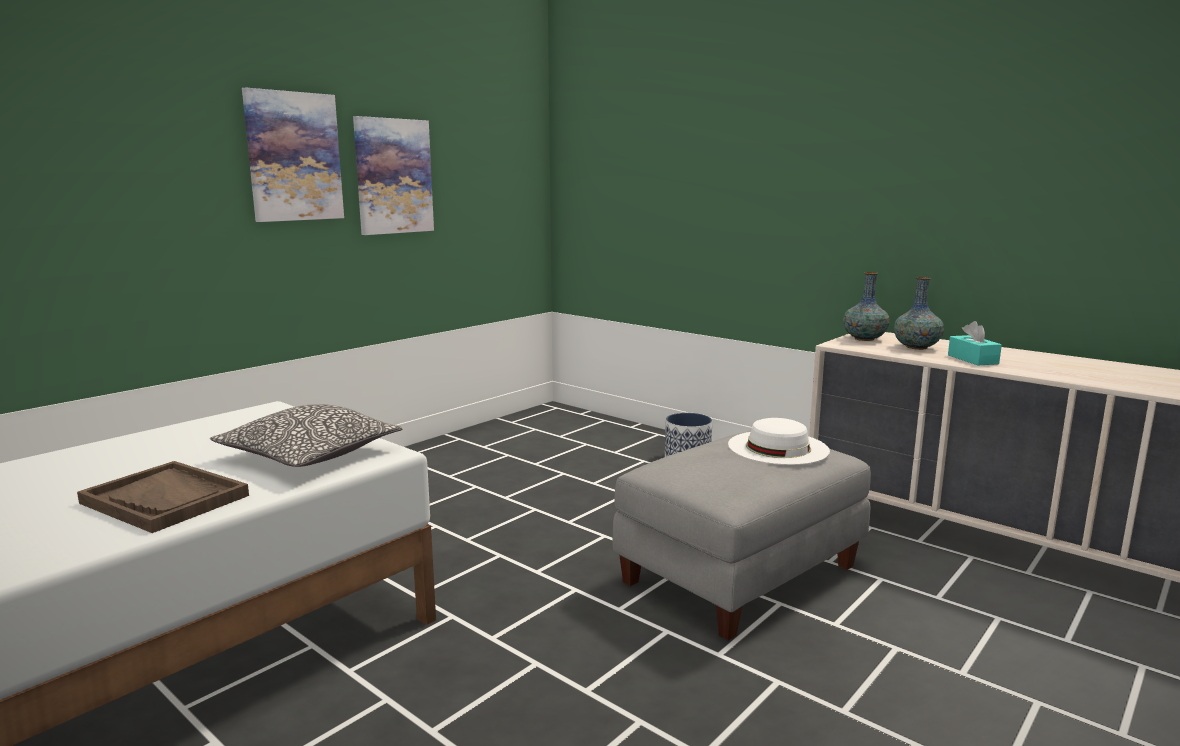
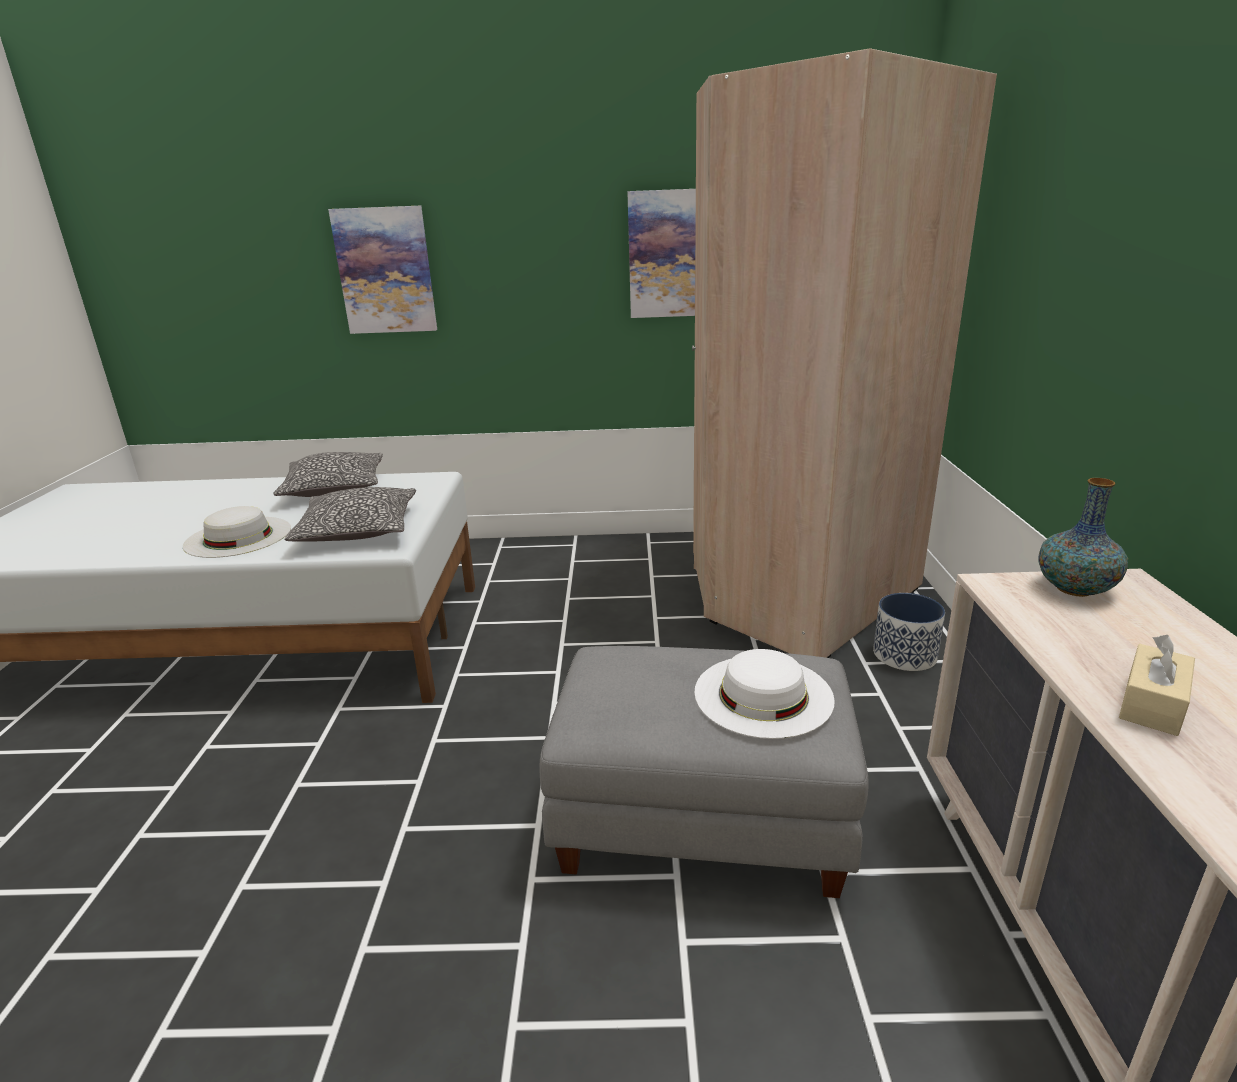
camera: 50 degrees right, 10 degrees up
brown tray [77,461,249,533] -> white hat [183,506,291,558]
picture [242,88,344,222] -> picture moved to [328,206,437,334]
vase [894,277,944,350] -> none
turquoise tissue box [948,321,1002,365] -> beige tissue box [1119,635,1195,736]
none -> pillow [274,452,383,497]
none -> beige wardrobe [692,48,997,658]

